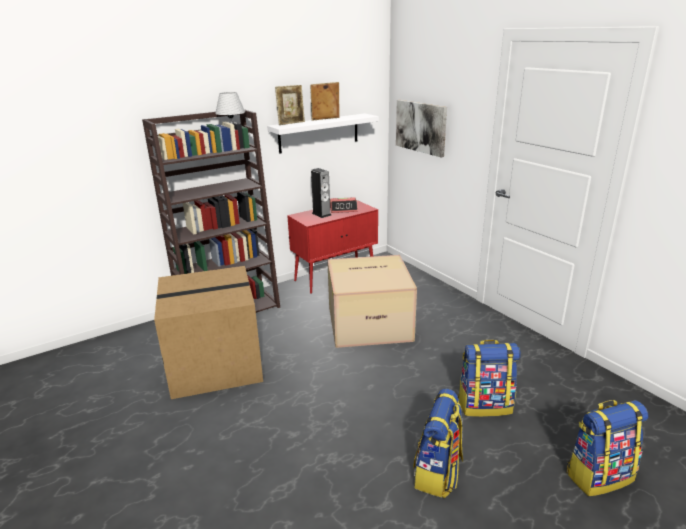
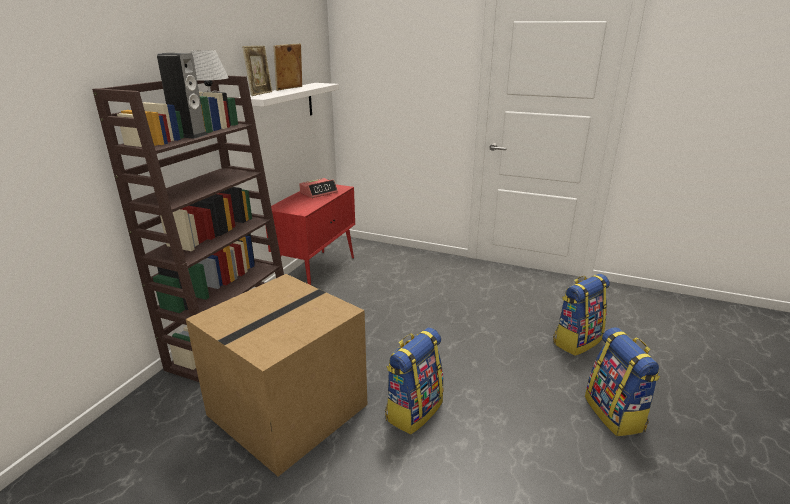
camera: 35 degrees left, 0 degrees up
speaker [311,168,332,218] -> speaker moved to [157,53,208,139]
cardboard box [327,255,417,348] -> none
picture [396,100,447,157] -> none
backpack [566,400,649,496] -> backpack moved to [385,327,444,434]

